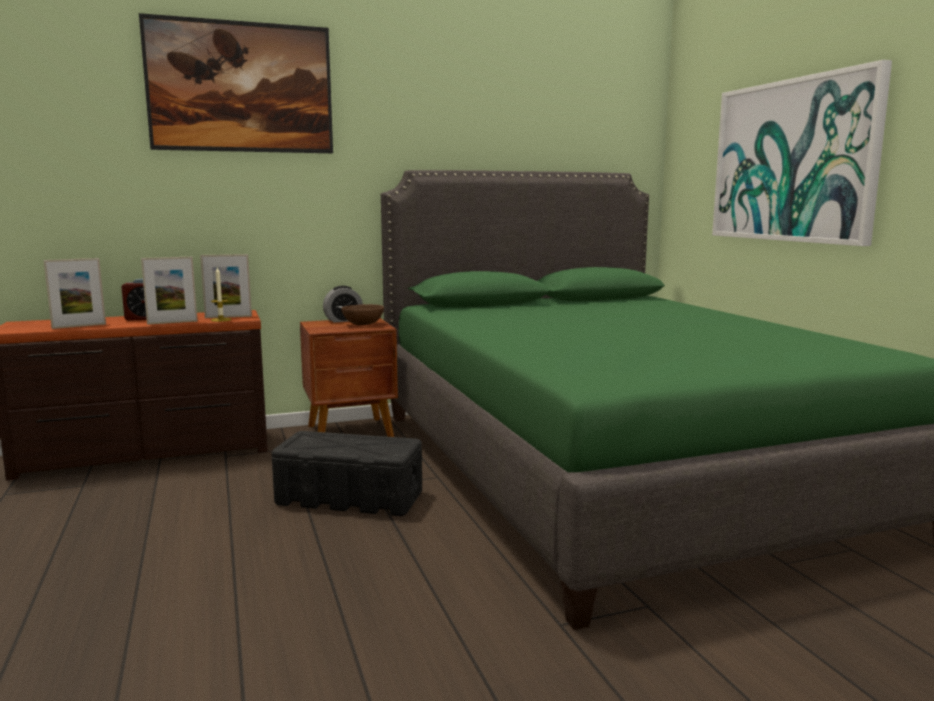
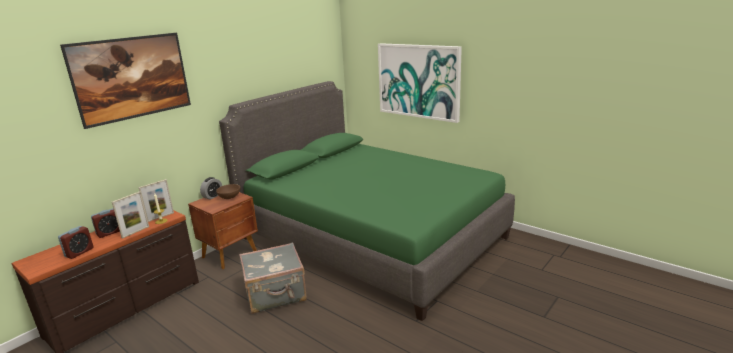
camera: 30 degrees left, 10 degrees up
picture frame [43,258,106,329] -> alarm clock [58,226,94,259]
black storage box [271,431,422,516] -> grey suitcase [239,242,307,314]

